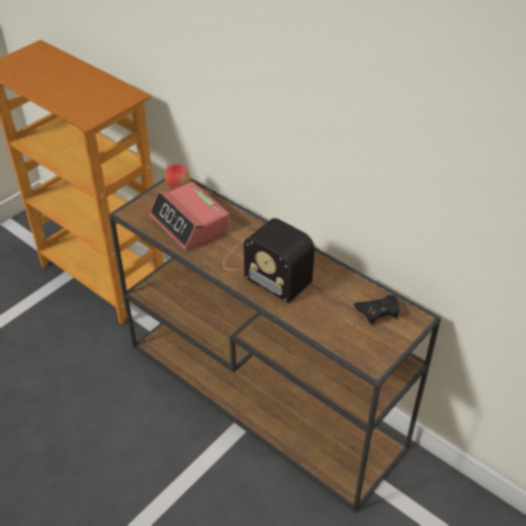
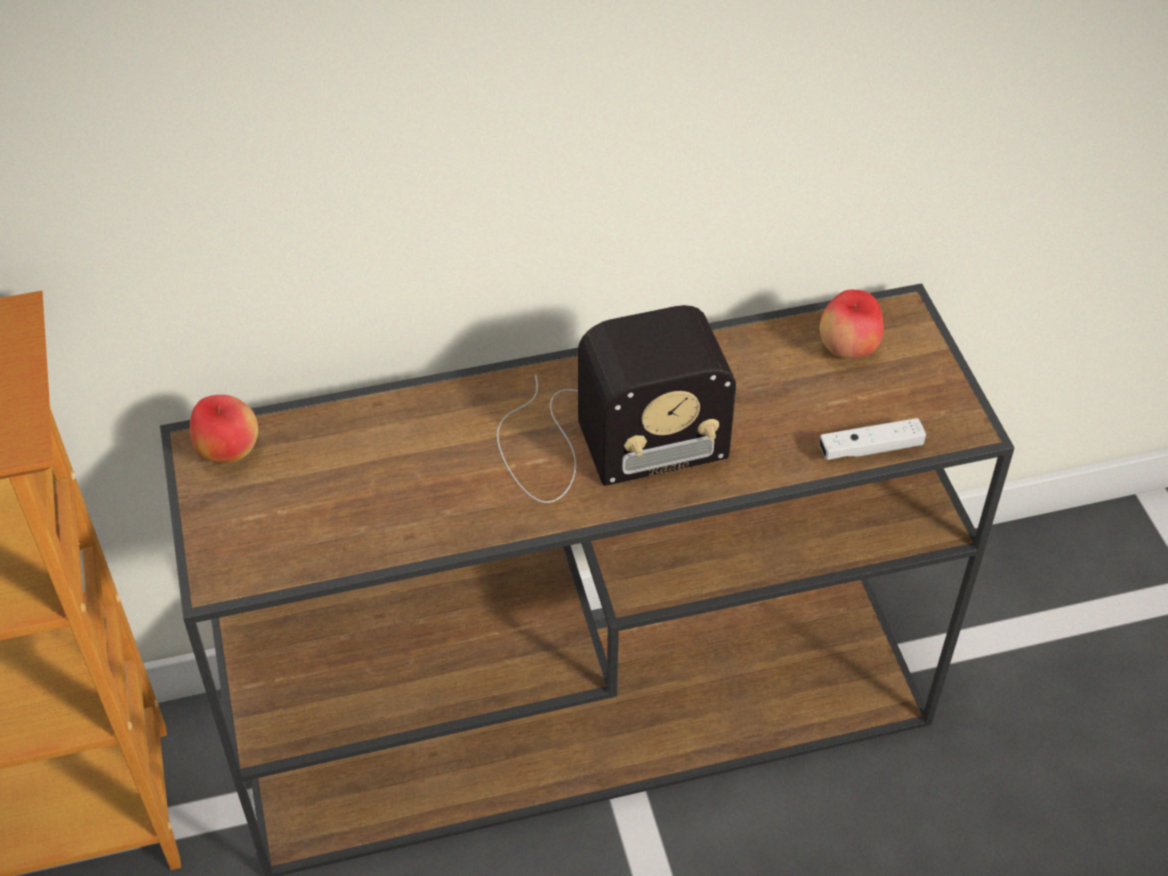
camera: 55 degrees left, 5 degrees up
alarm clock [150,182,230,251] -> none
black game controller [354,295,399,325] -> apple [820,290,884,358]
none -> white game controller [819,418,926,460]

